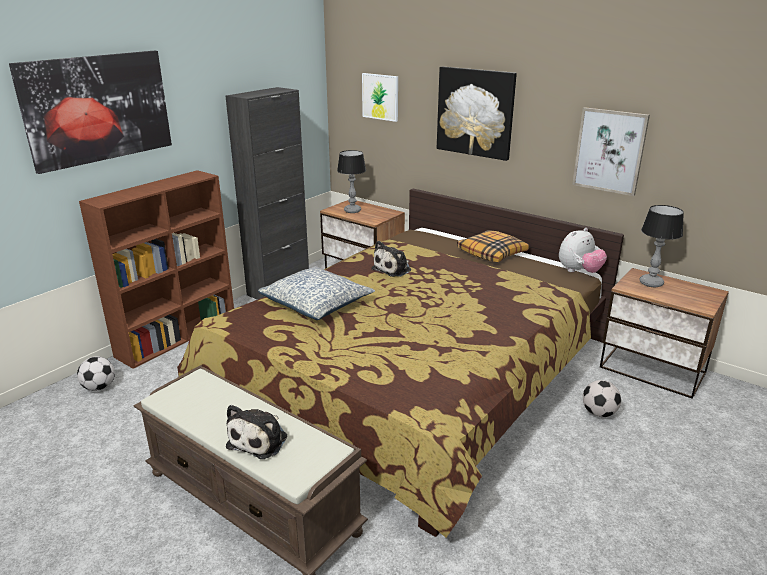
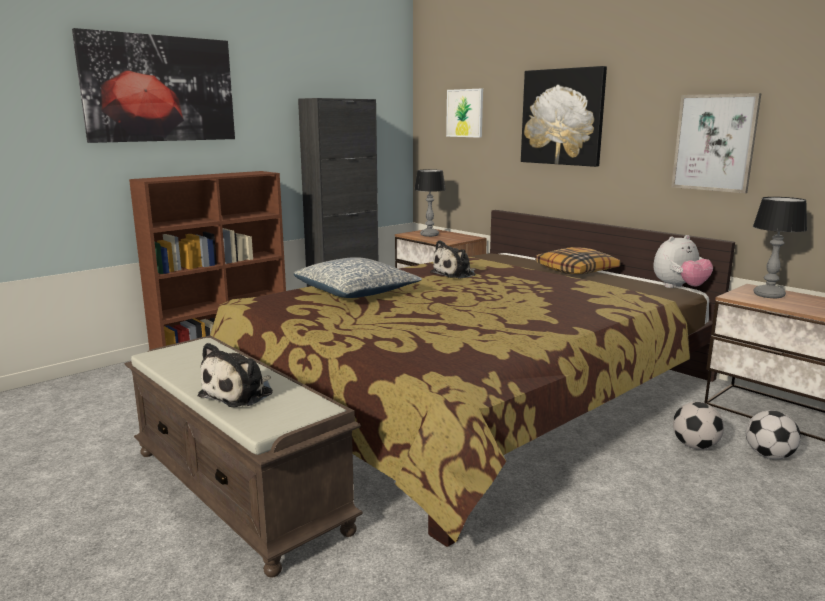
camera: 10 degrees right, 10 degrees down
football [77,357,115,391] -> football moved to [746,410,801,459]

